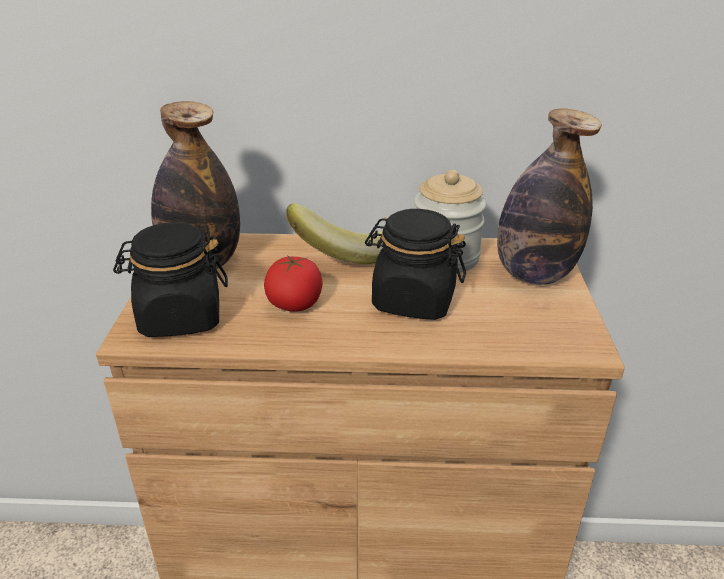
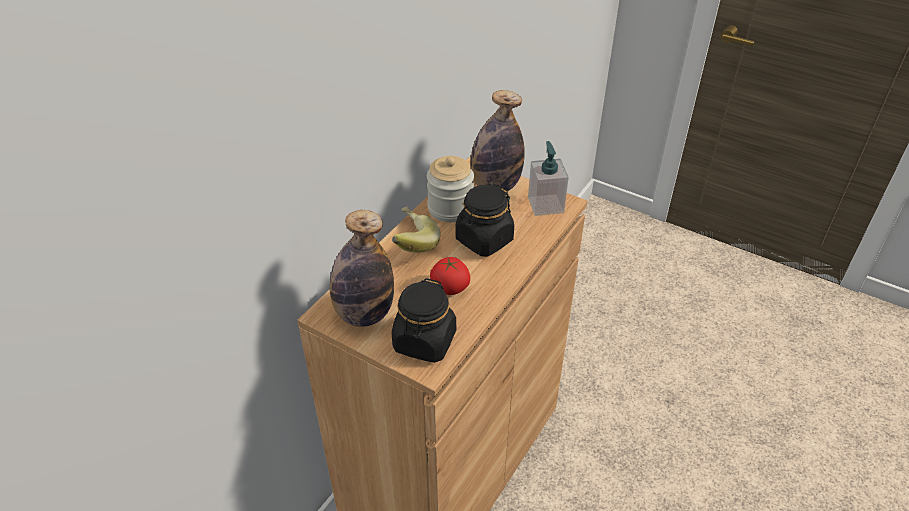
camera: 60 degrees left, 10 degrees up
none -> soap dispenser [528,141,569,216]

